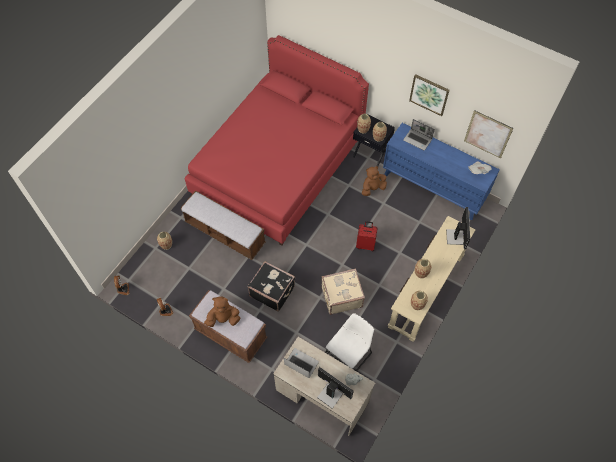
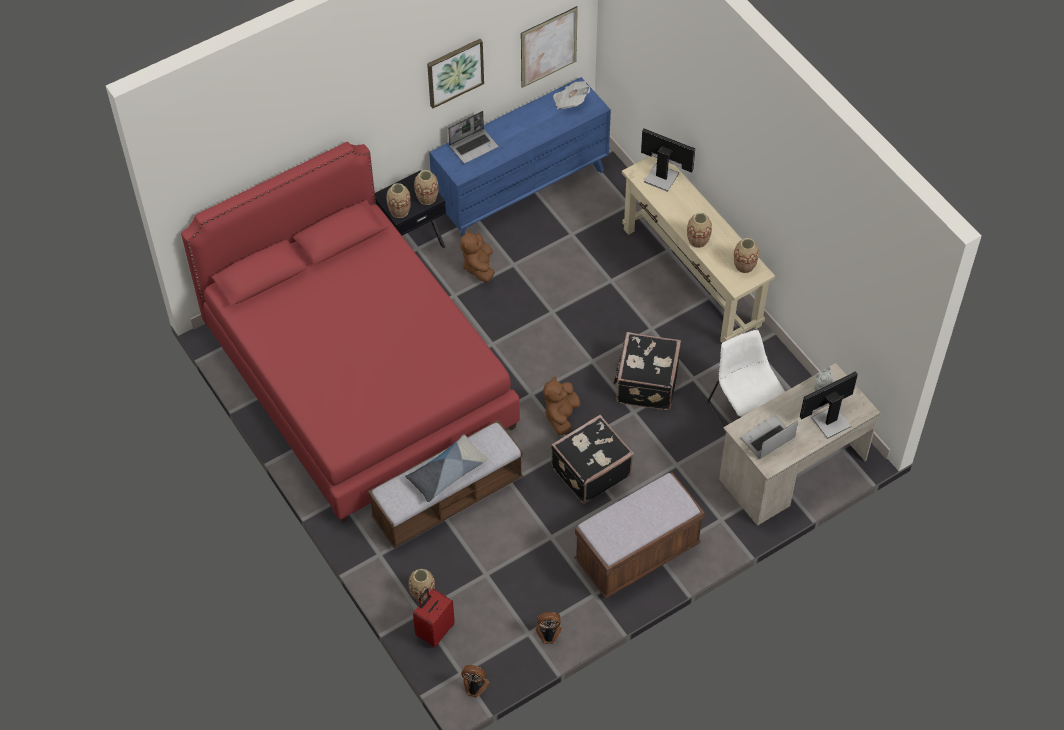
camera: 65 degrees left, 5 degrees down
brown plush toy [204,296,240,327] -> brown plush toy moved to [543,376,580,435]
beige suitcase [321,268,365,315] -> black suitcase [613,332,681,410]
red suitcase [356,221,378,251] -> red suitcase moved to [413,588,455,647]
none -> pillow [405,434,489,502]

